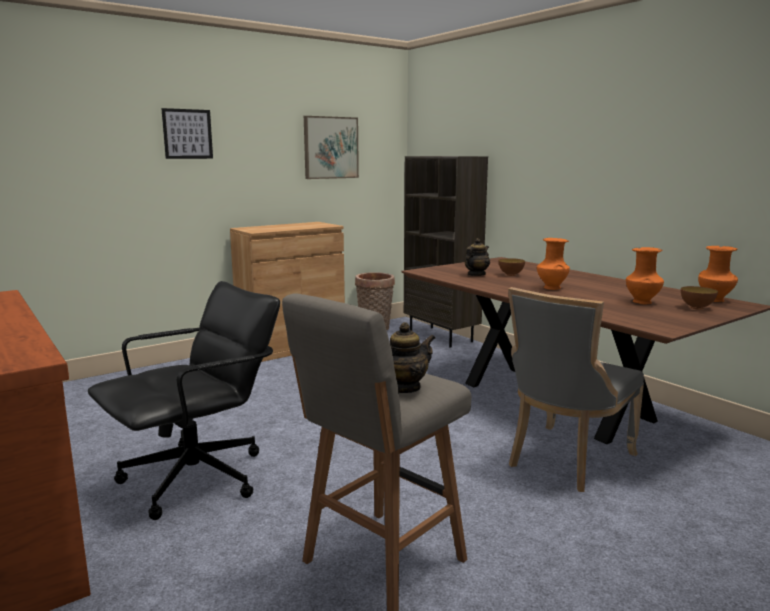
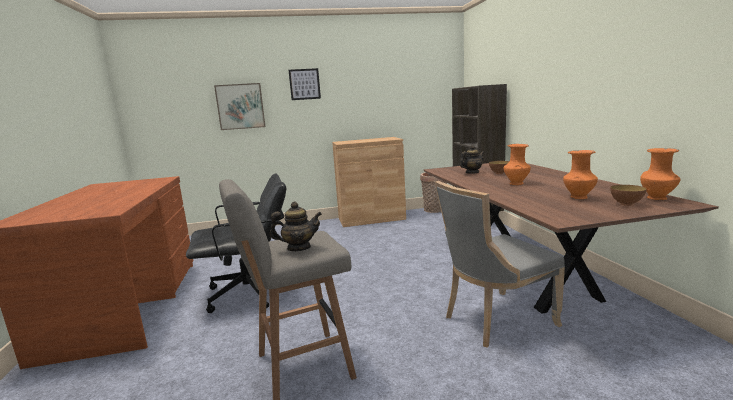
camera: 25 degrees right, 0 degrees up
picture [304,116,359,179] -> picture moved to [214,83,266,130]

